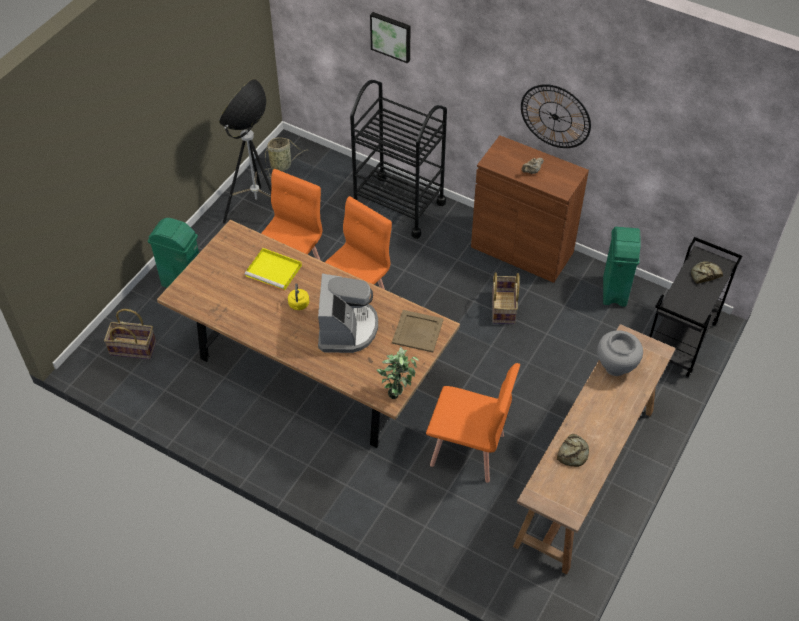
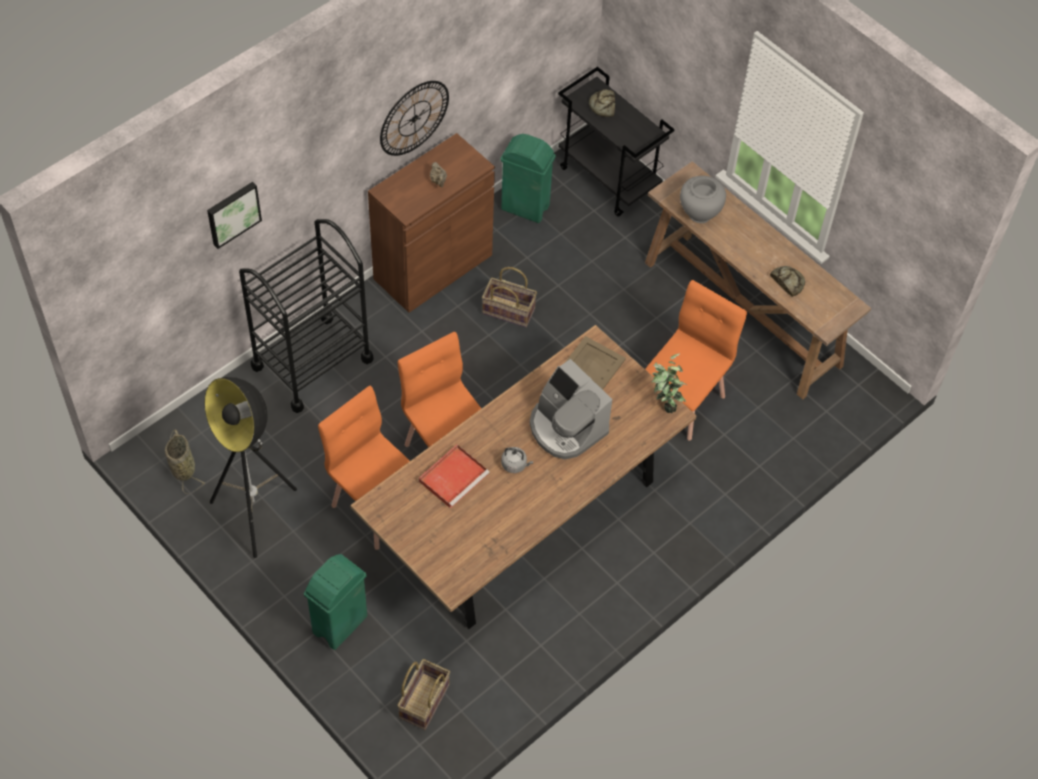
camera: 75 degrees left, 5 degrees up
yellow tray [245,248,302,291] -> red tray [419,445,490,508]
yellow kettle [288,283,309,310] -> grey kettle [501,447,533,473]
coffee machine [318,274,378,353] -> coffee machine turned 150 degrees counterclockwise [530,359,612,459]

